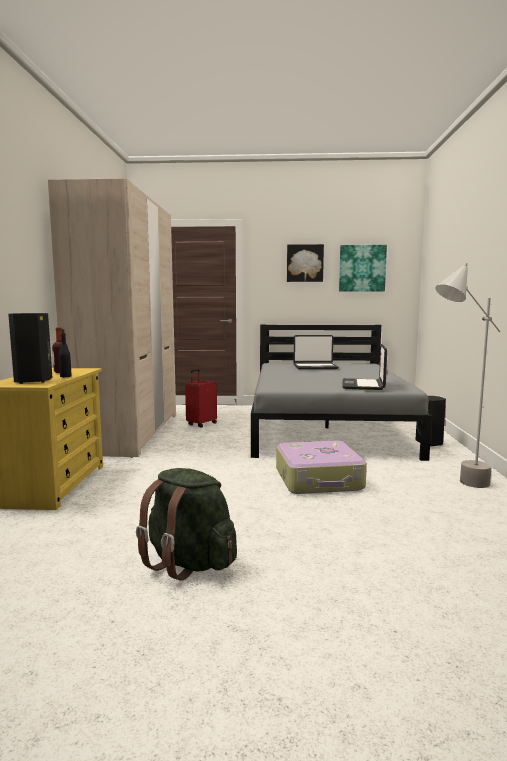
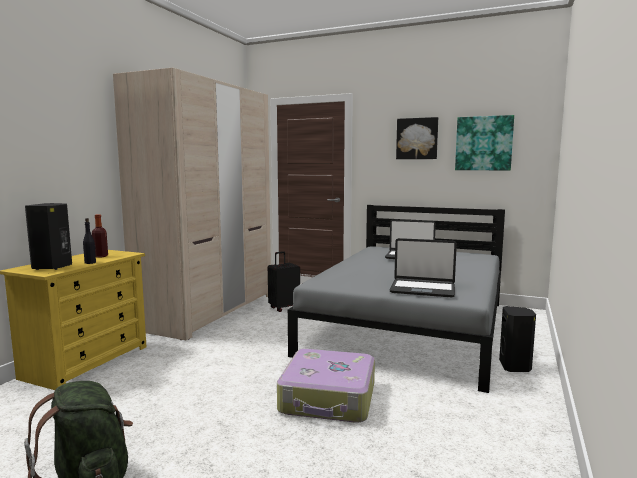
camera: 20 degrees right, 0 degrees up
red suitcase [185,369,217,427] -> black suitcase [268,251,300,312]
laptop [342,344,387,390] -> laptop turned 105 degrees counterclockwise [389,238,457,297]
grey floor lamp [436,263,500,488] -> none

